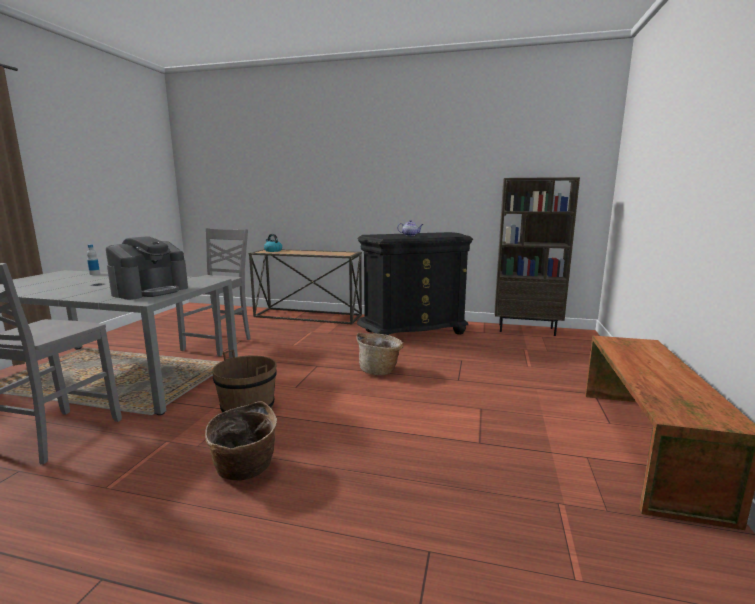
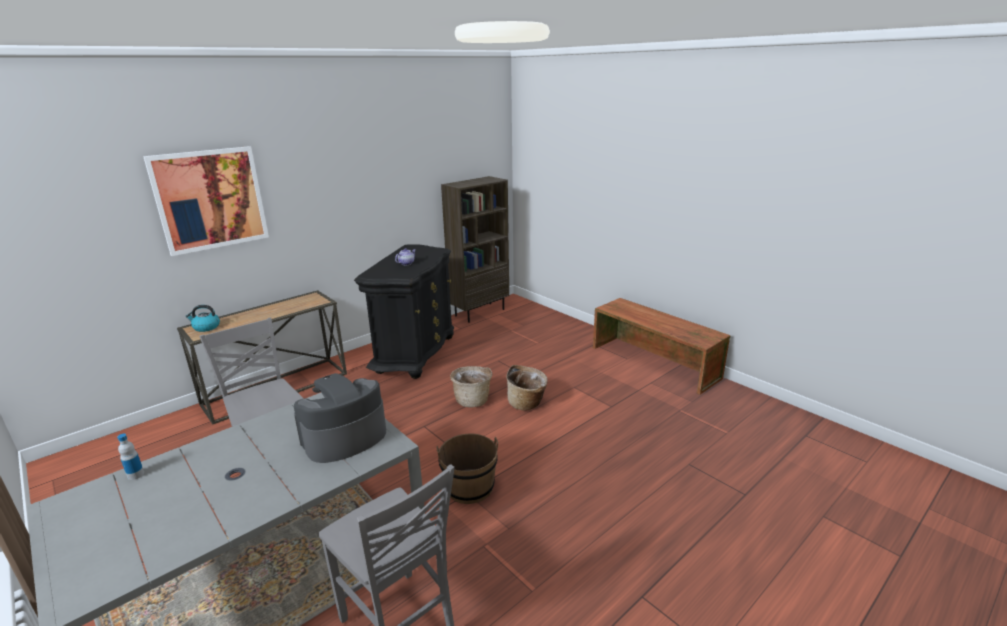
camera: 55 degrees left, 10 degrees up
coffee machine [106,236,188,300] -> coffee machine turned 105 degrees counterclockwise [294,373,386,463]
basket [205,401,277,480] -> basket moved to [506,365,548,411]
none -> picture [143,146,269,256]

